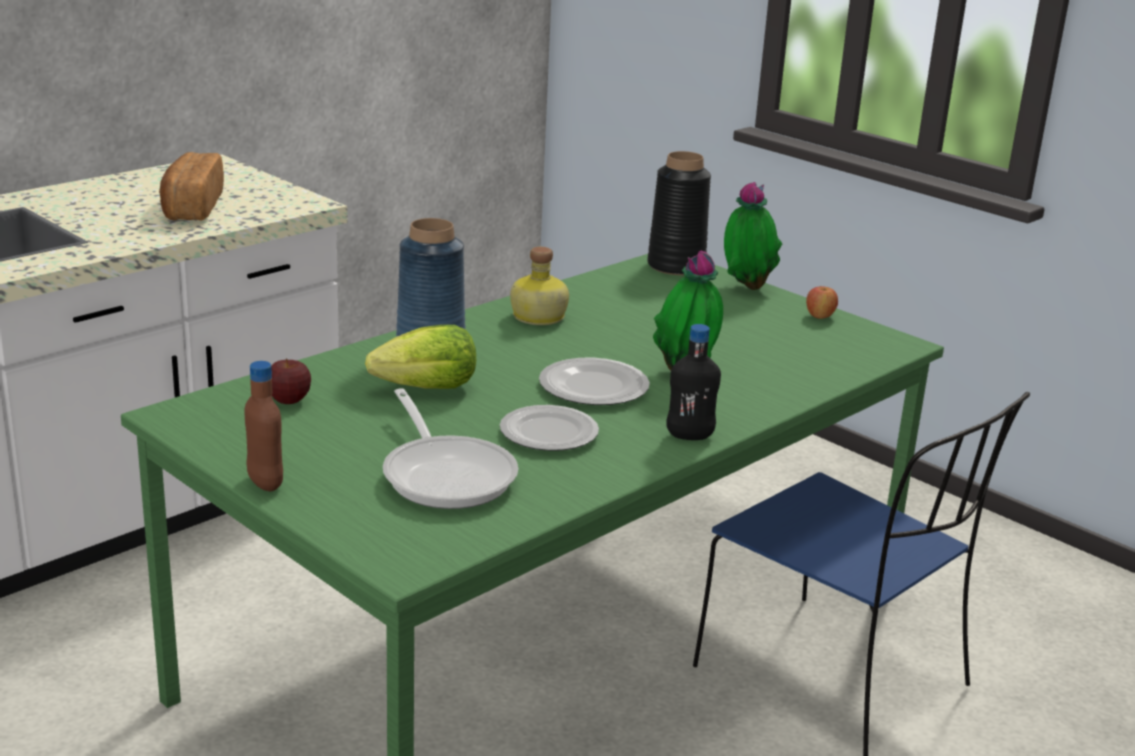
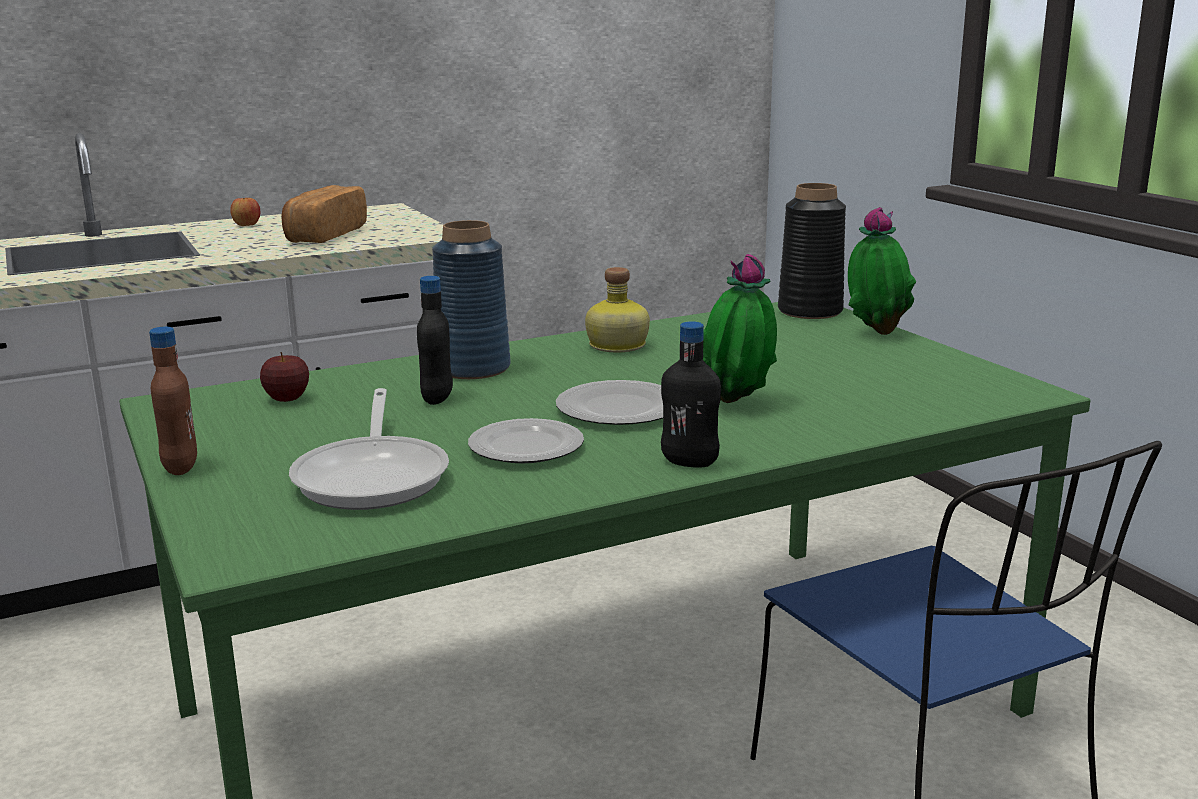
camera: 20 degrees right, 5 degrees down
lettuce [365,325,476,389] -> black bottle [417,276,453,405]
apple [806,286,838,319] -> apple moved to [230,198,260,226]

